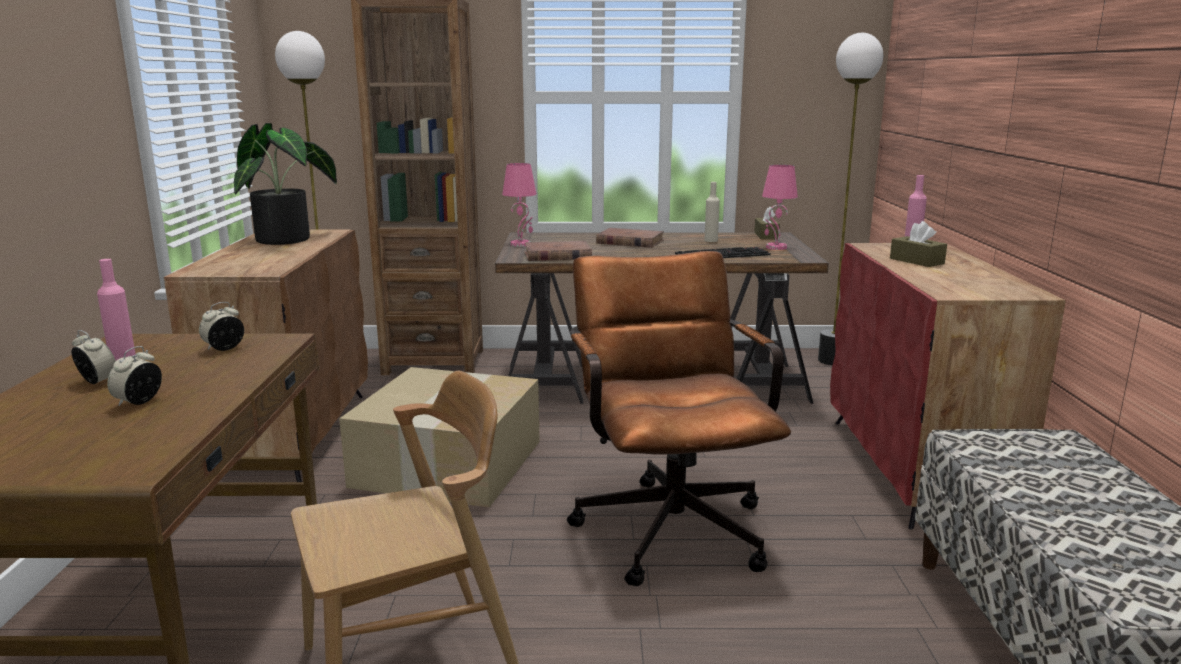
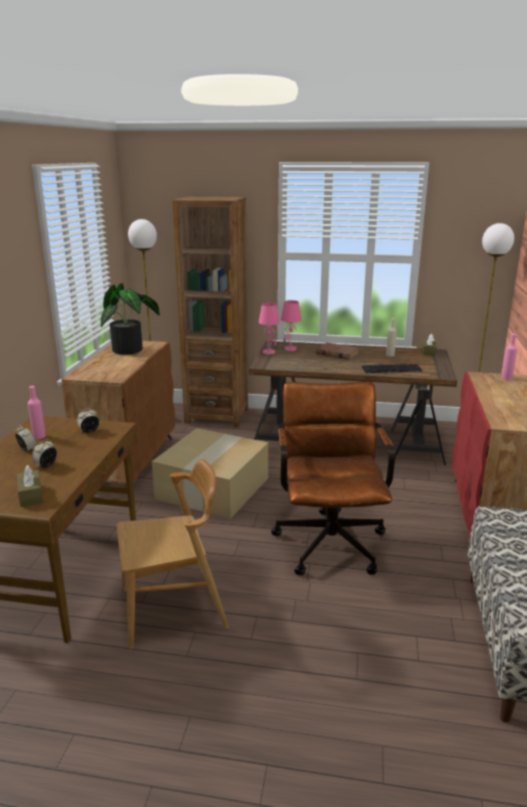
camera: 10 degrees right, 5 degrees up
brown book [524,241,592,261] -> none
pink table lamp [762,165,798,250] -> pink table lamp moved to [281,300,301,351]
brown tissue box [890,221,947,267] -> brown tissue box moved to [17,465,43,507]

